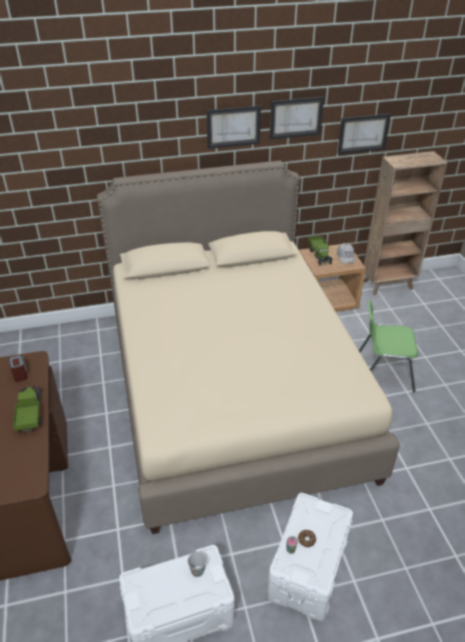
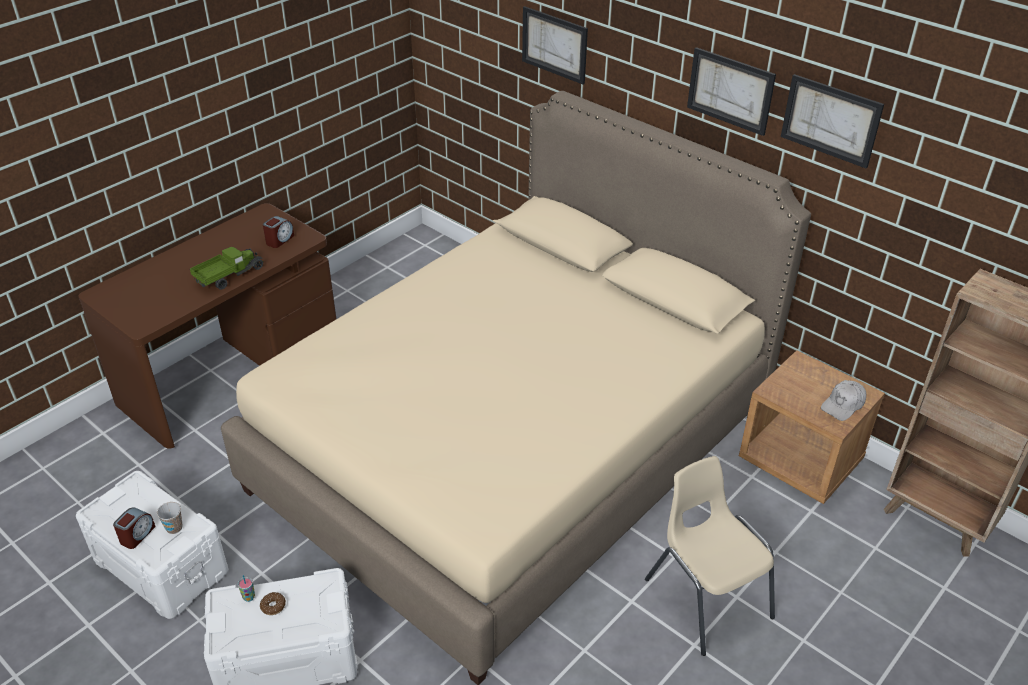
camera: 55 degrees right, 0 degrees up
toy truck [308,236,333,266] -> none
picture [338,114,391,154] -> picture moved to [522,6,588,84]
green chair [359,300,418,392] -> beige chair [645,456,775,656]
none -> alarm clock [113,507,156,549]

